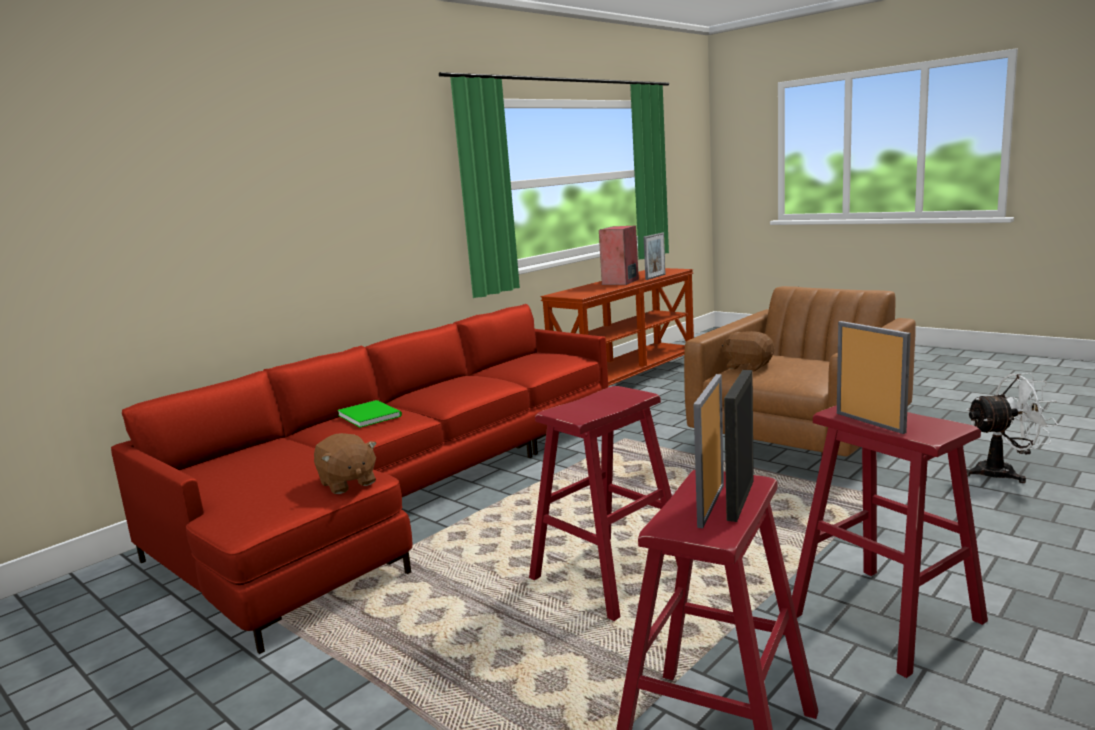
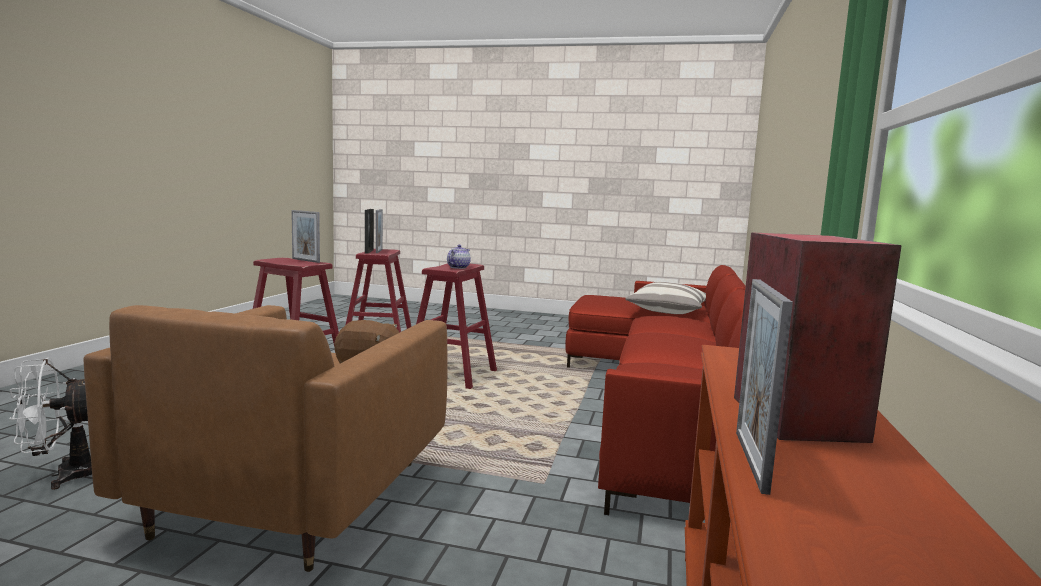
camera: 150 degrees right, 5 degrees down
brown plush toy [314,433,377,494] -> none
green book [337,400,402,428] -> none
none -> teapot [447,245,471,269]
none -> pillow [625,282,706,314]

